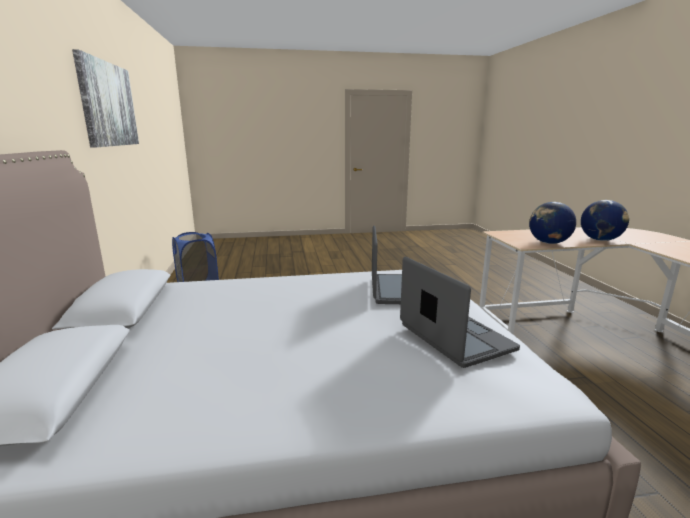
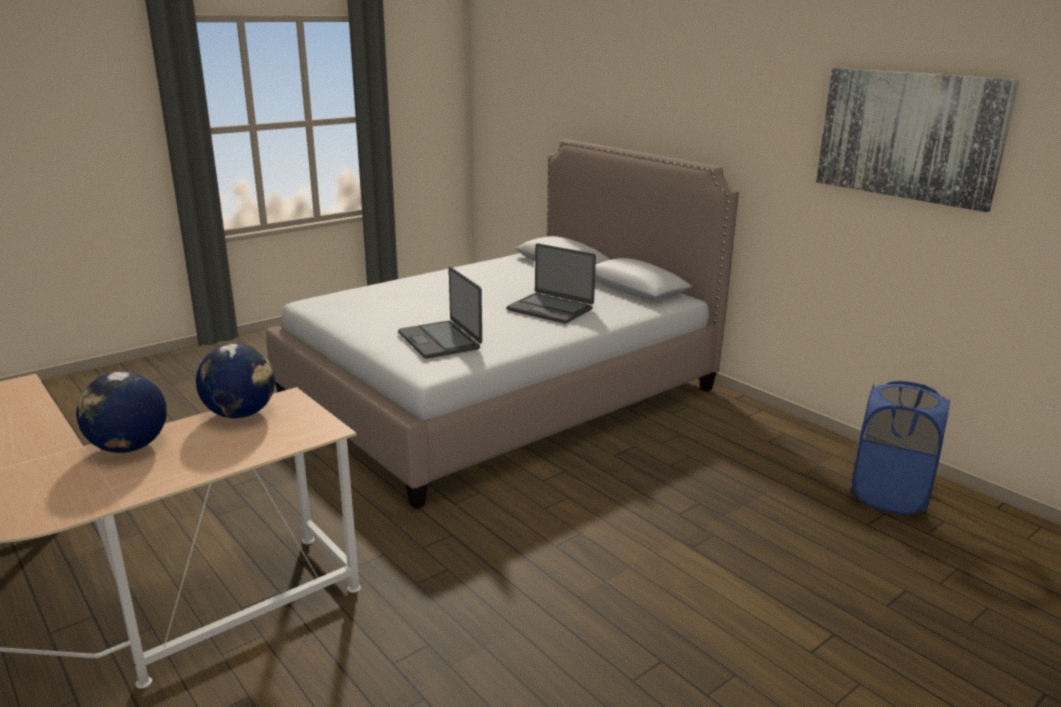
camera: 150 degrees right, 5 degrees up
laptop [400,257,520,368] -> laptop moved to [507,243,596,324]

